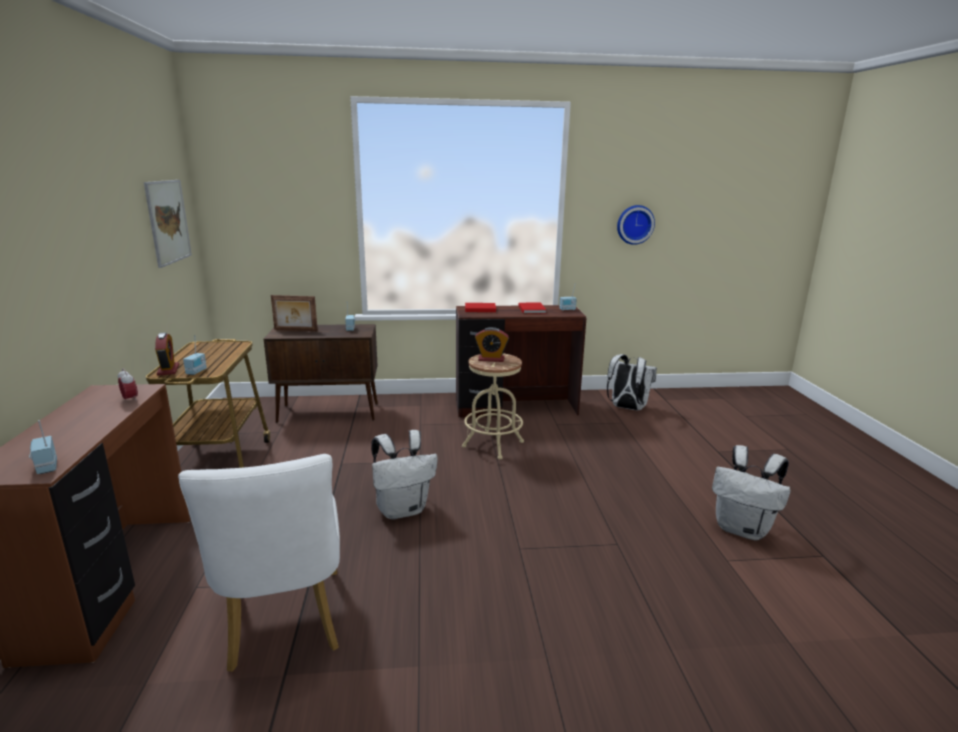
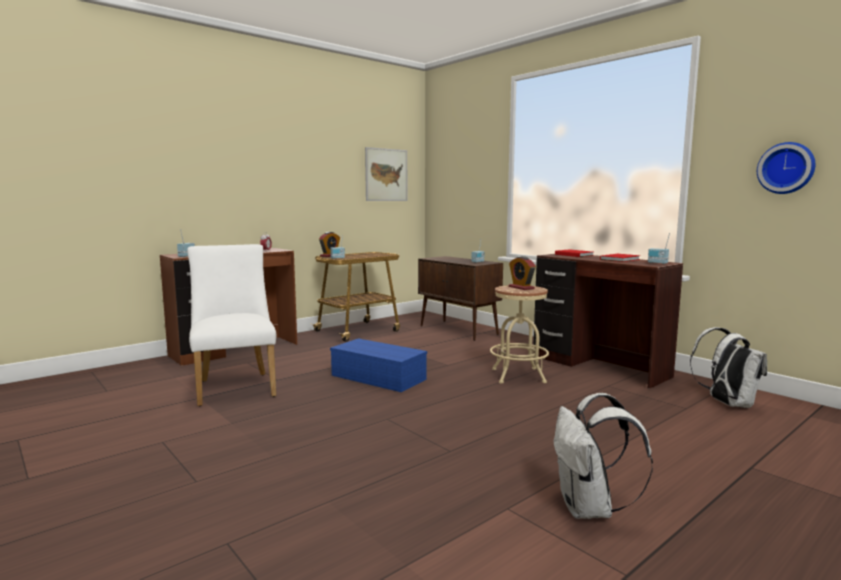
camera: 55 degrees right, 10 degrees down
white chair [178,454,340,672] -> white chair turned 120 degrees clockwise [187,244,276,406]
picture frame [271,295,318,331] -> none
white backpack [371,430,438,519] -> blue storage box [330,338,427,392]

